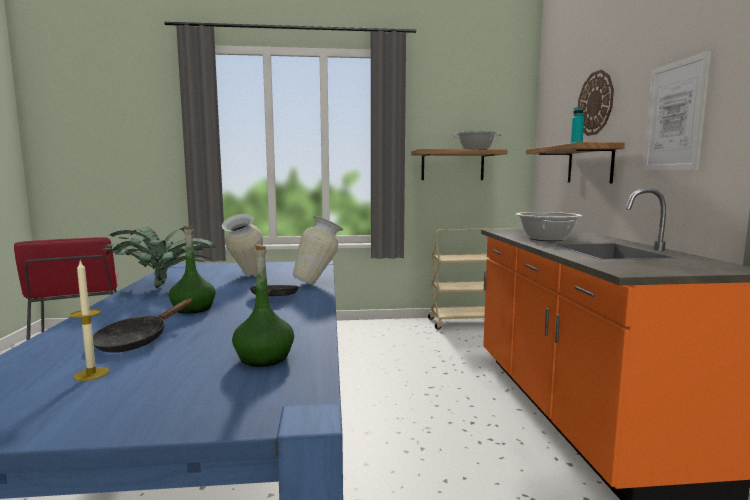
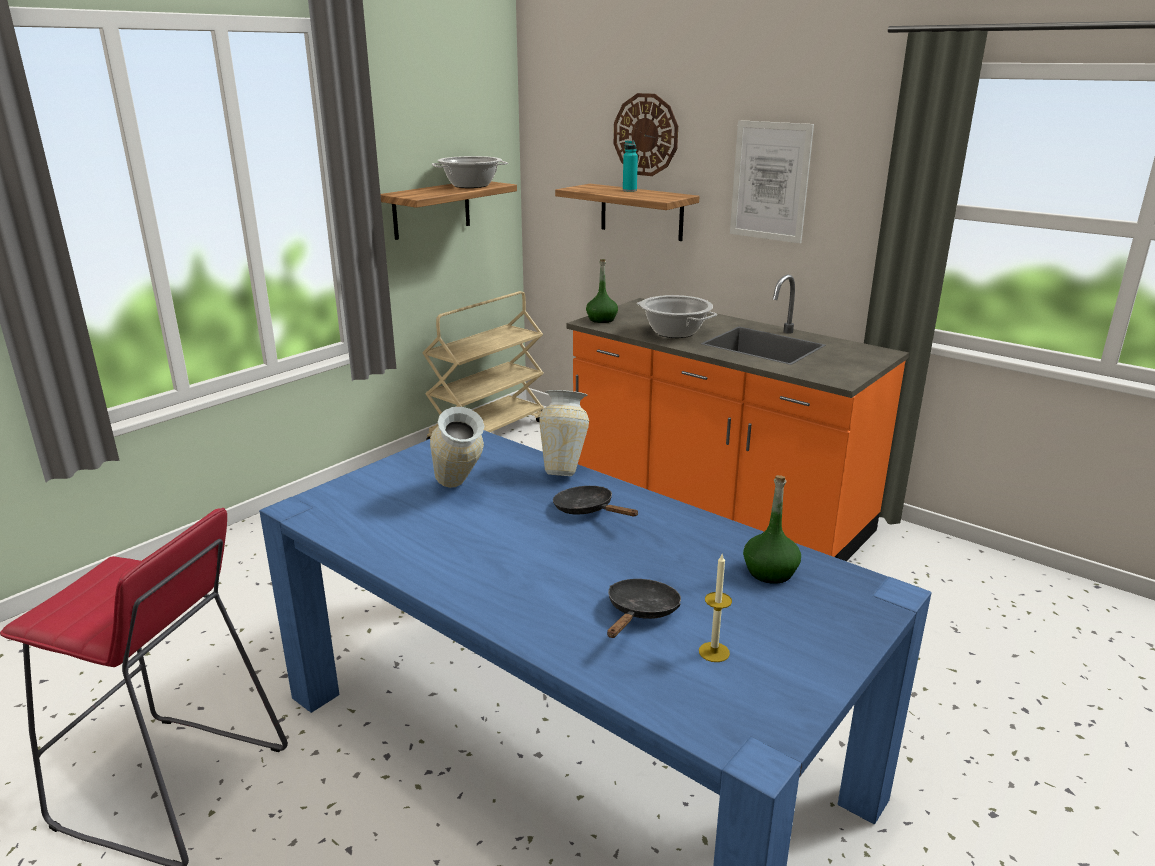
camera: 45 degrees left, 15 degrees up
black frying pan [93,298,193,353] -> black frying pan turned 135 degrees counterclockwise [607,579,681,638]
potted plant [100,227,215,288] -> none
green bottle [169,226,216,314] -> green bottle moved to [586,259,618,323]

